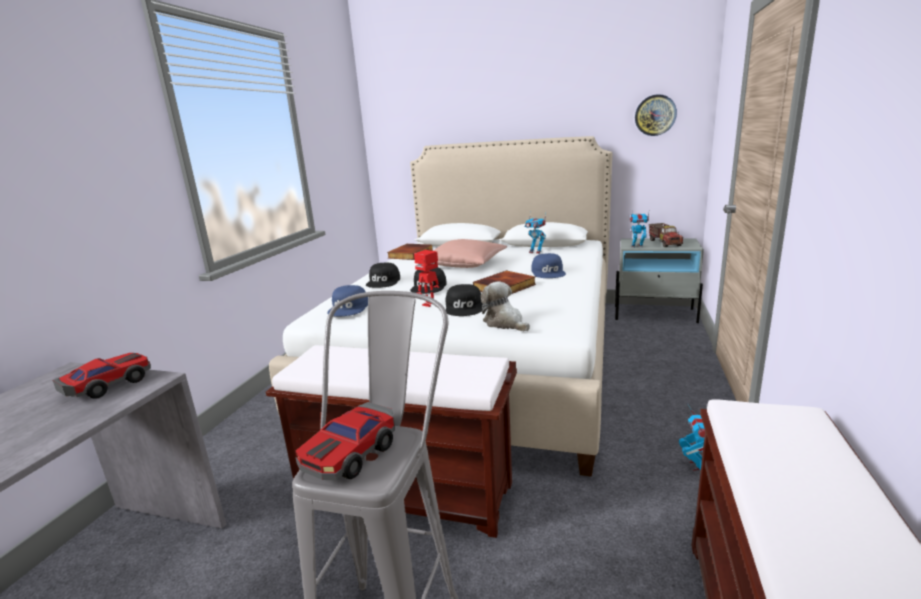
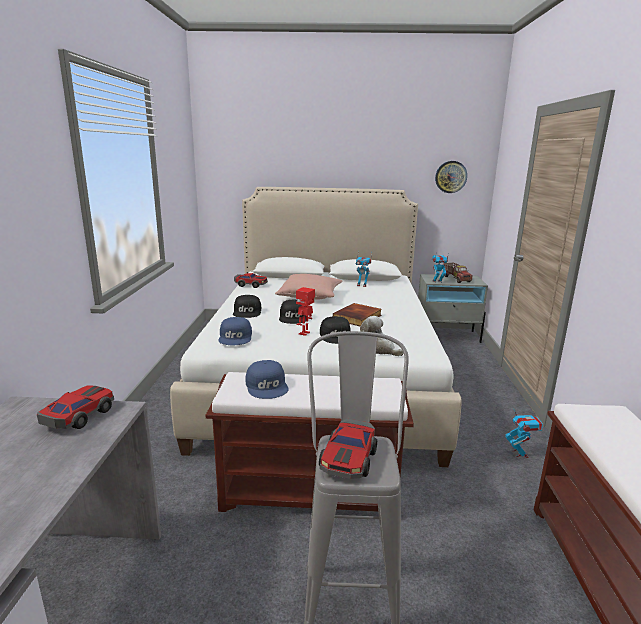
camera: 15 degrees left, 0 degrees up
book [387,244,433,260] -> toy car [234,273,268,288]
blue cap [531,253,566,278] -> blue cap moved to [245,360,289,399]

